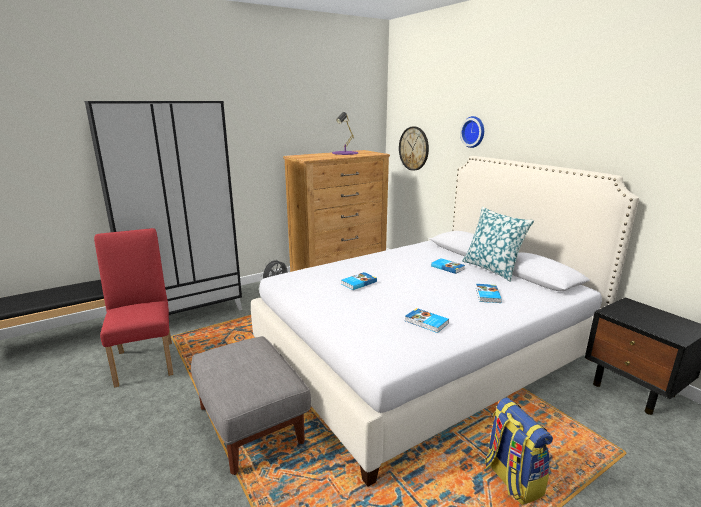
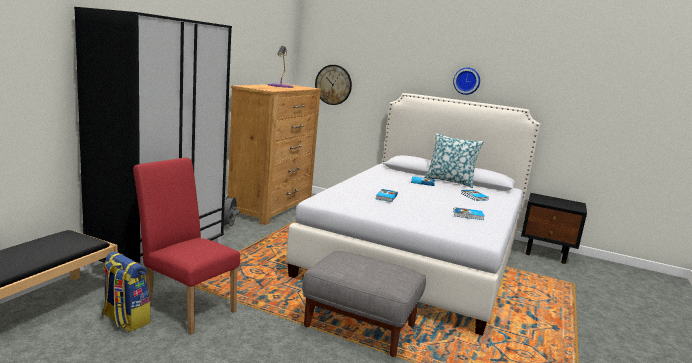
camera: 35 degrees left, 5 degrees down
wall clock [460,116,484,148] -> wall clock moved to [453,68,480,95]
backpack [485,397,553,505] -> backpack moved to [101,251,151,332]

